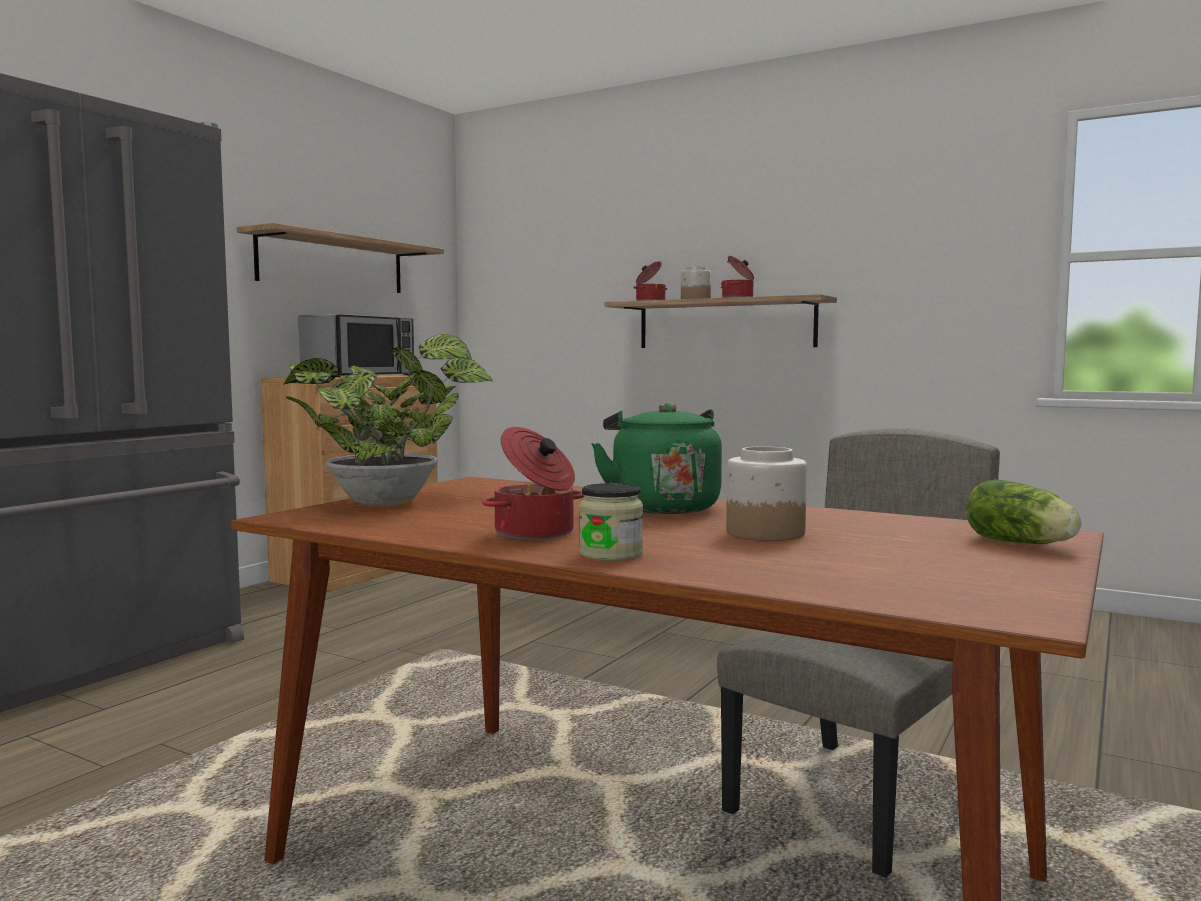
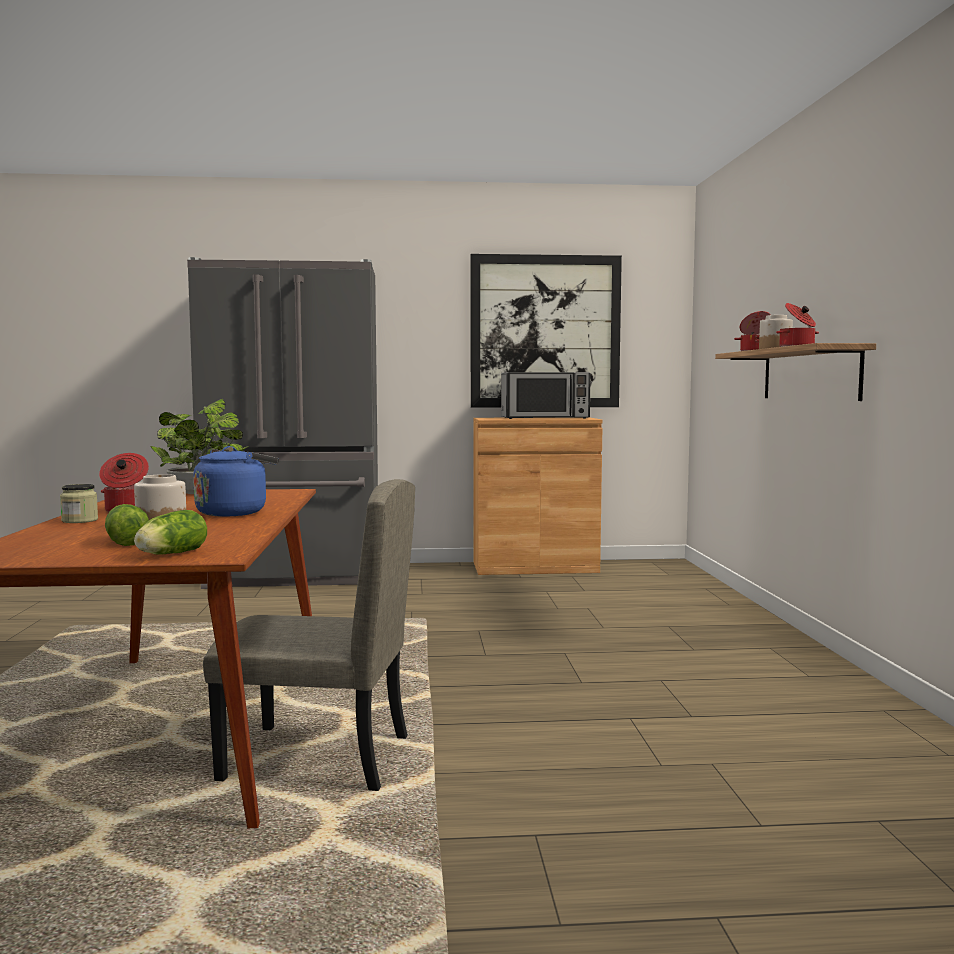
camera: 55 degrees right, 0 degrees up
shelf [237,223,444,293] -> picture [471,254,622,407]
green kettle [591,403,722,514] -> blue kettle [193,446,279,516]
none -> lettuce [105,504,149,546]

